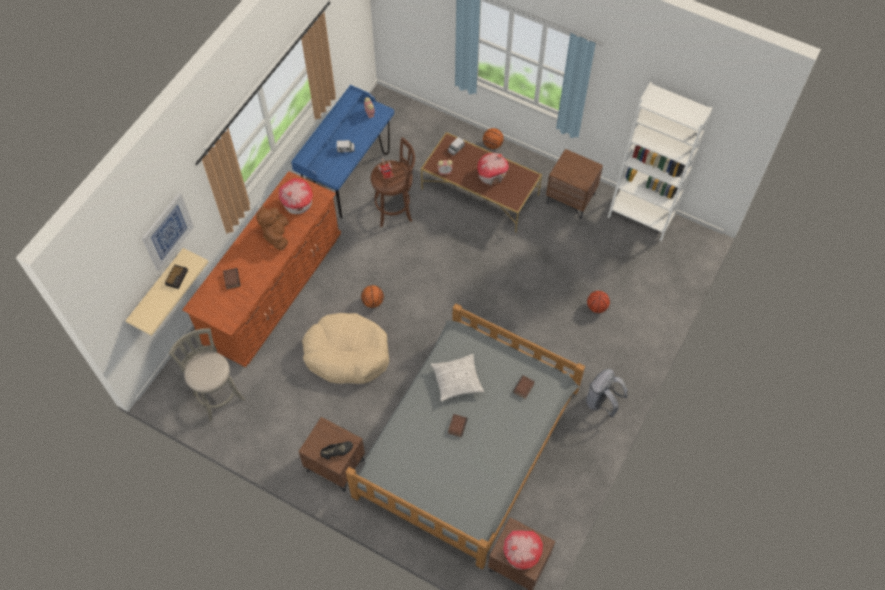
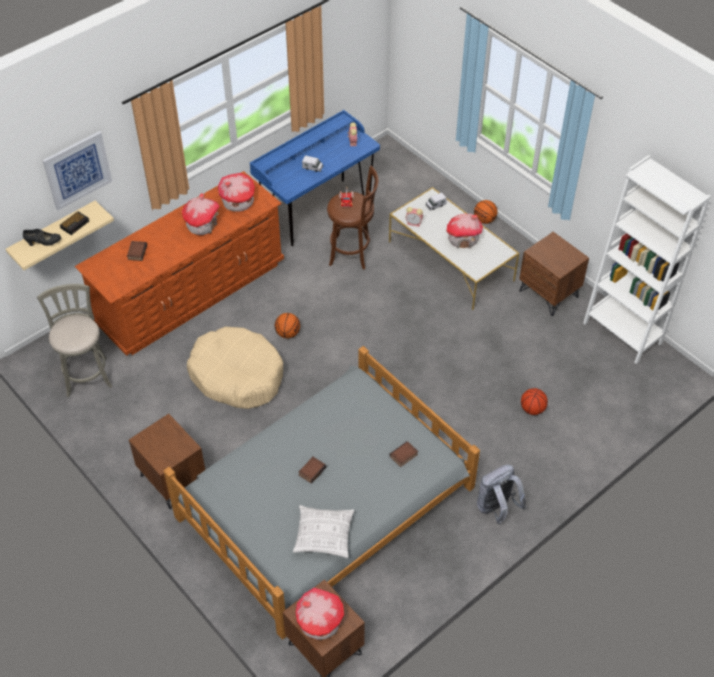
camera: 20 degrees right, 10 degrees down
brown plush toy [256,205,289,250] -> toy house [182,193,220,235]
black shoe [320,441,353,460] -> black shoe moved to [23,229,61,246]
brown coffee table [421,132,542,233] -> white coffee table [389,187,519,310]
pillow [430,354,484,402] -> pillow moved to [293,505,354,558]

